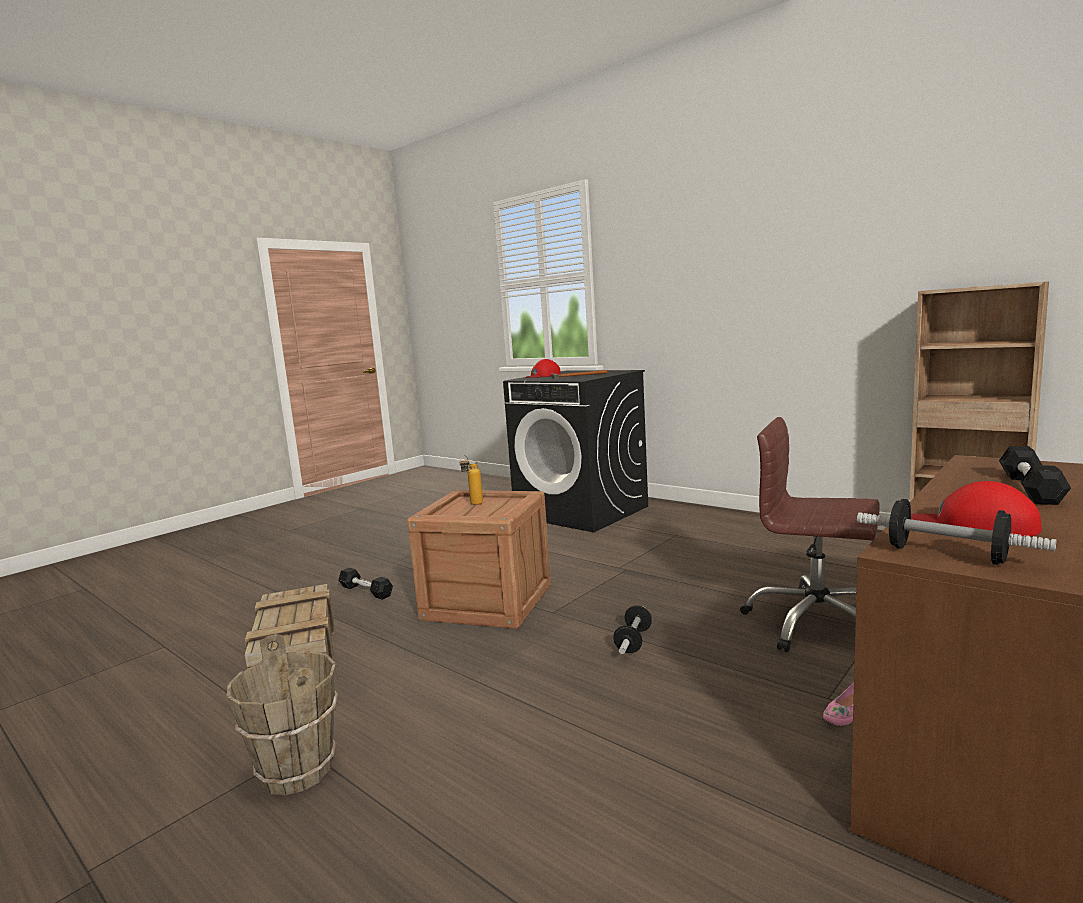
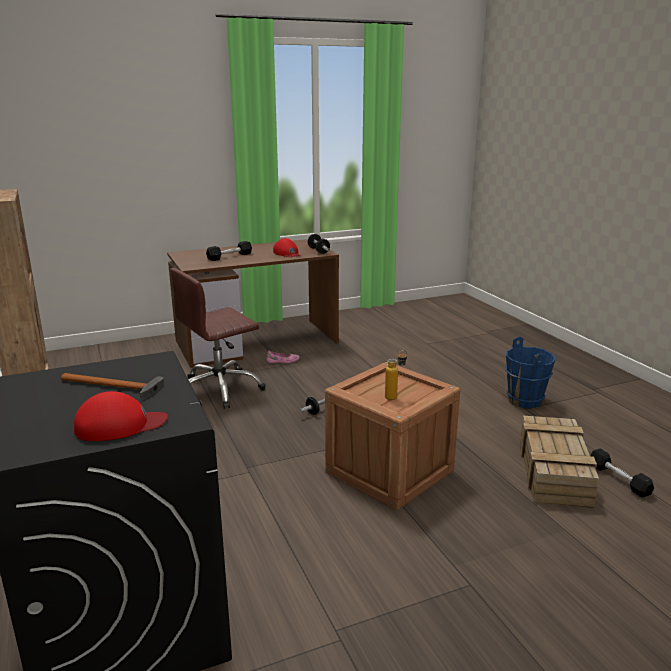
camera: 155 degrees left, 10 degrees up
brown bucket [227,634,338,795] -> blue bucket [505,337,556,408]
black dumbbell [339,568,393,600] -> black dumbbell moved to [590,448,654,497]
brown office chair [740,417,880,652] -> brown office chair turned 90 degrees clockwise [170,268,266,409]

